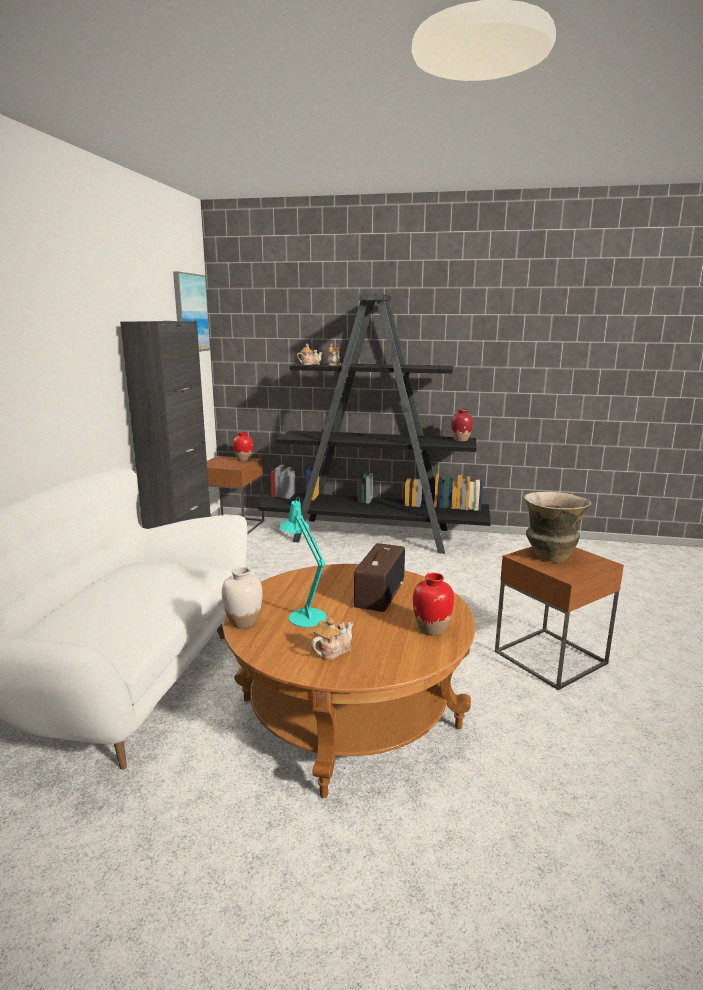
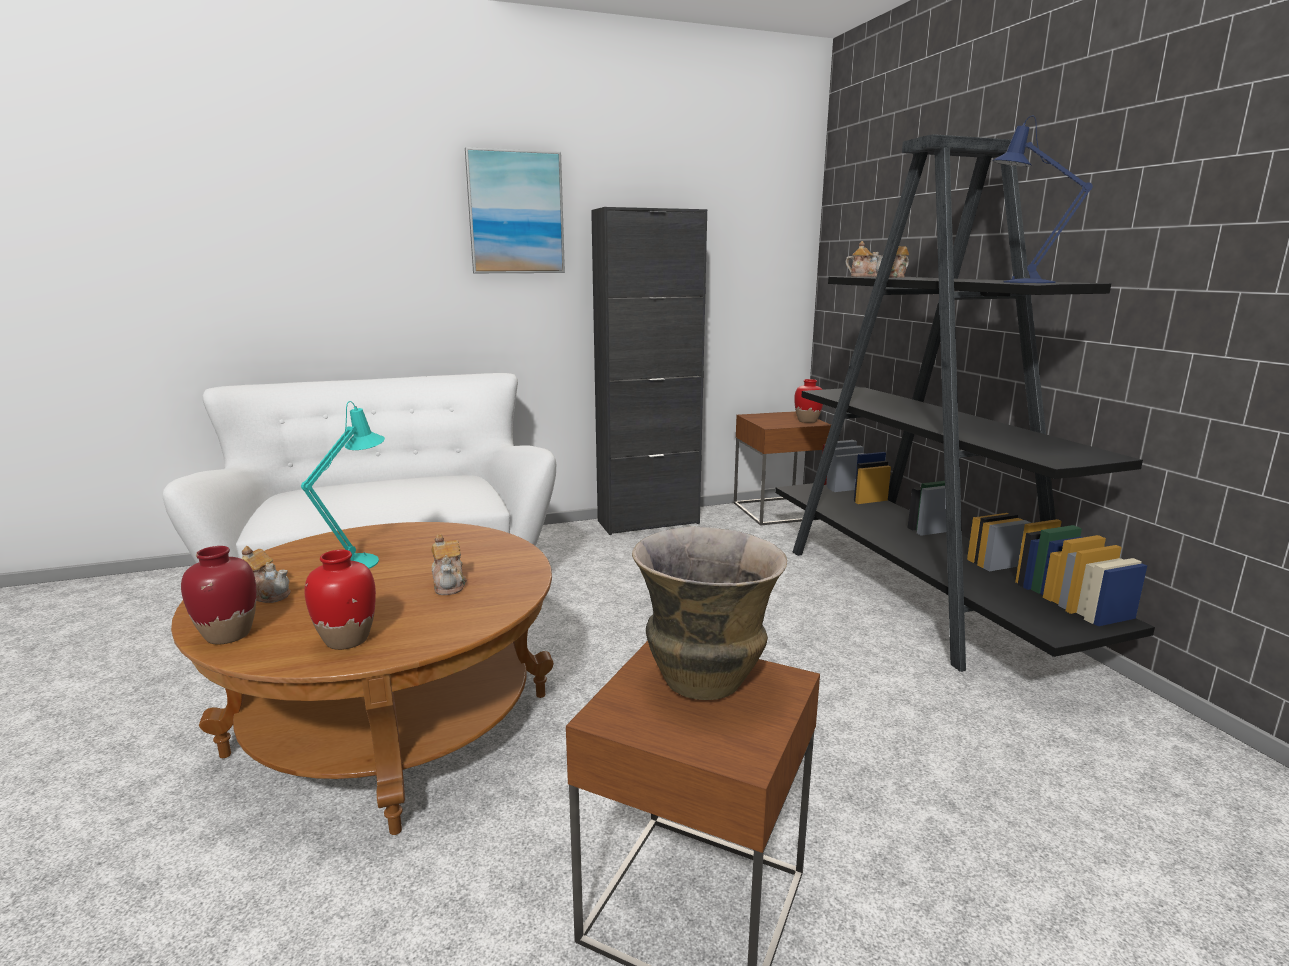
camera: 60 degrees right, 0 degrees up
picture [173,271,210,352] -> picture moved to [465,147,565,273]
white vase [222,567,262,629] -> none
radio [354,543,405,612] -> teapot [431,534,467,595]
red vase [451,409,473,441] -> red vase moved to [181,546,256,645]
none -> blue table lamp [992,115,1093,283]

